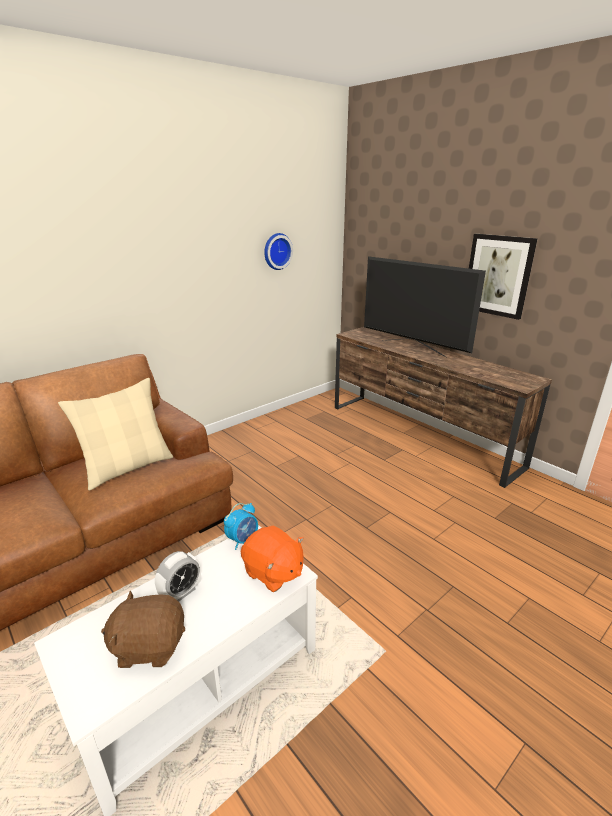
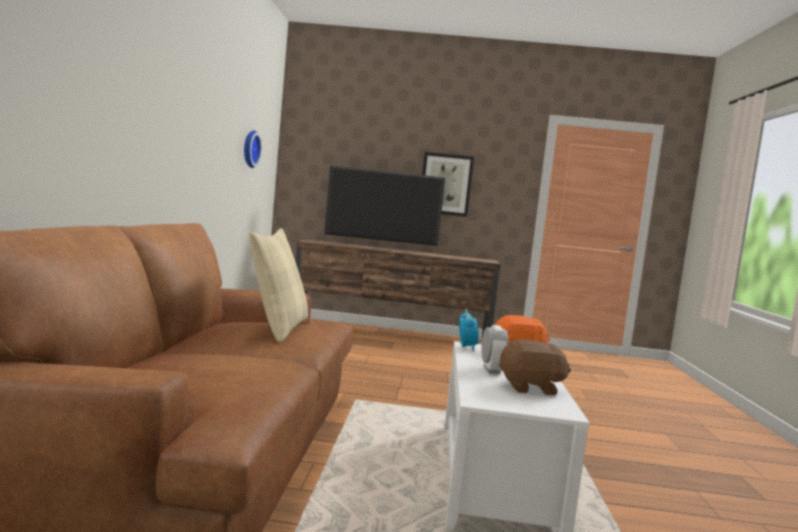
camera: 45 degrees left, 20 degrees down
brown plush toy [101,591,185,668] -> brown plush toy turned 135 degrees counterclockwise [499,339,571,395]

